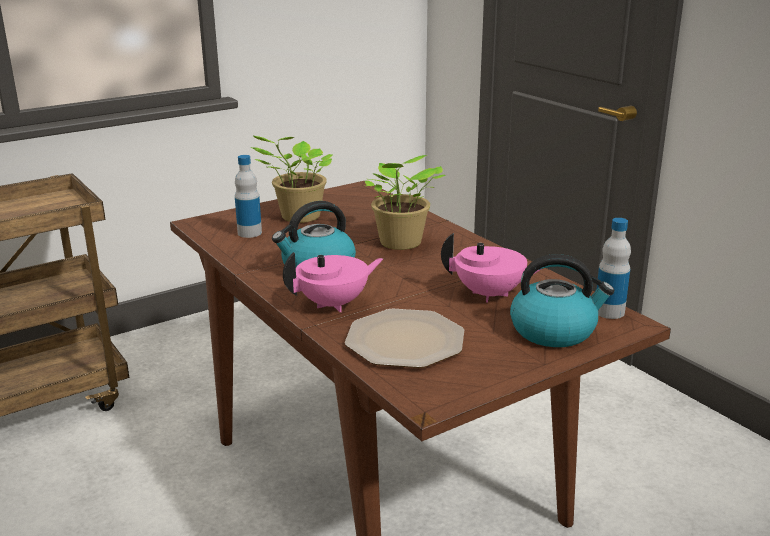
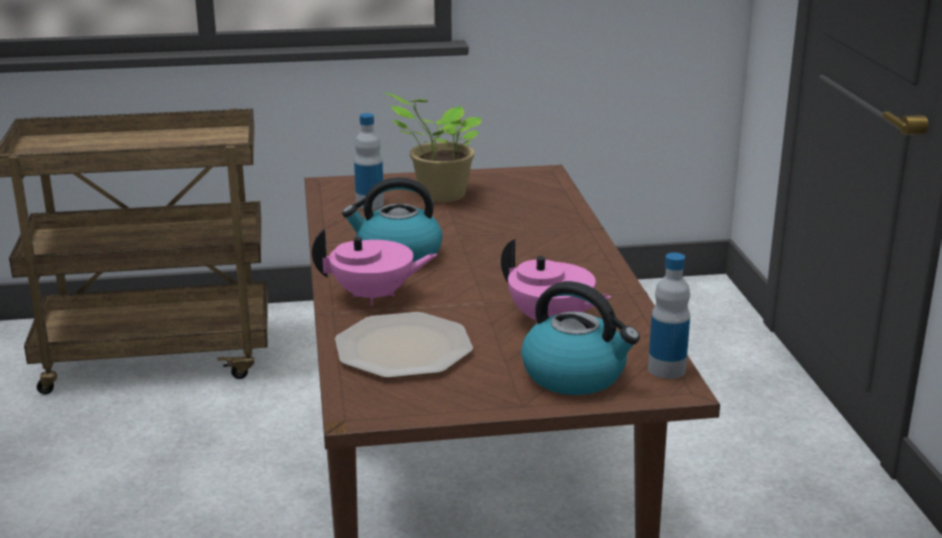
camera: 25 degrees right, 0 degrees up
potted plant [365,155,446,250] -> none

